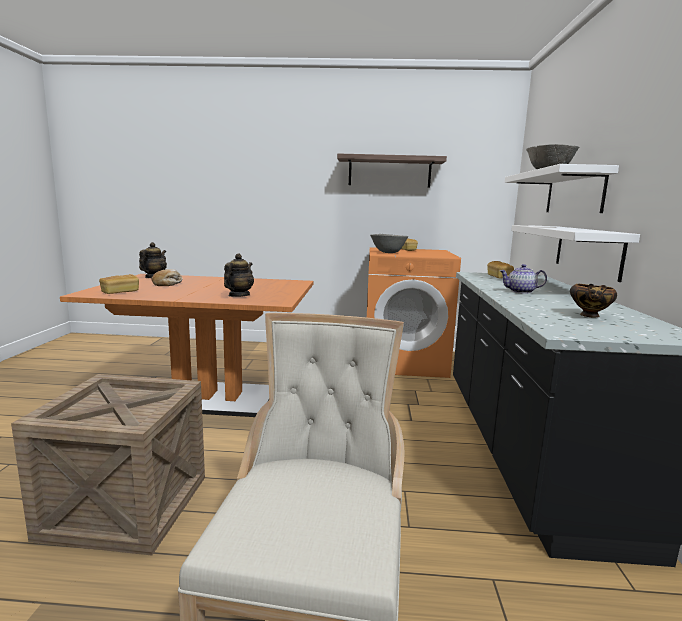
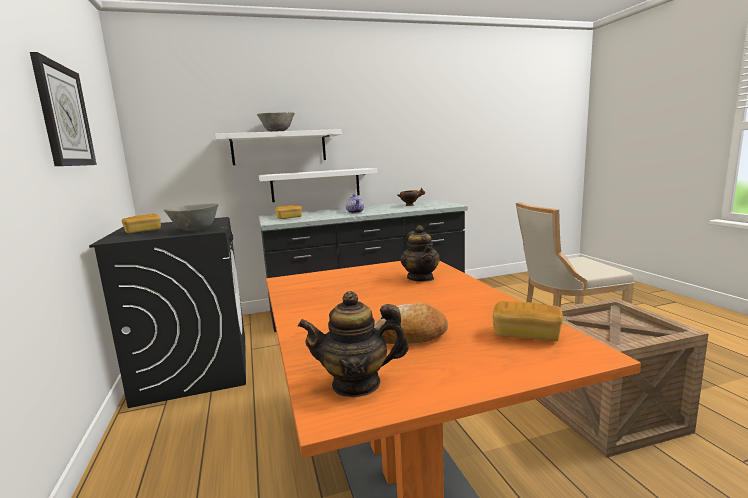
camera: 110 degrees left, 0 degrees up
teapot [224,253,254,297] -> teapot turned 105 degrees counterclockwise [400,225,440,282]
shelf [337,153,447,188] -> wall clock [30,52,97,166]
orange washing machine [367,247,461,378] -> black washing machine [89,217,246,408]

